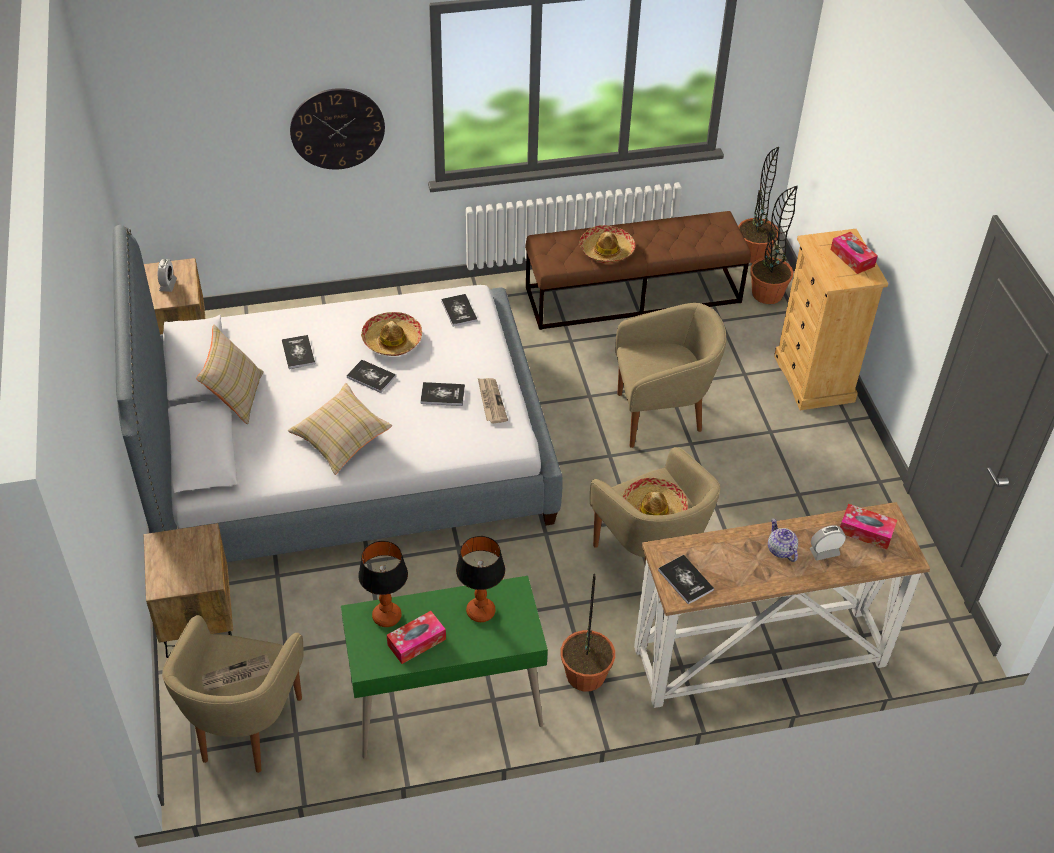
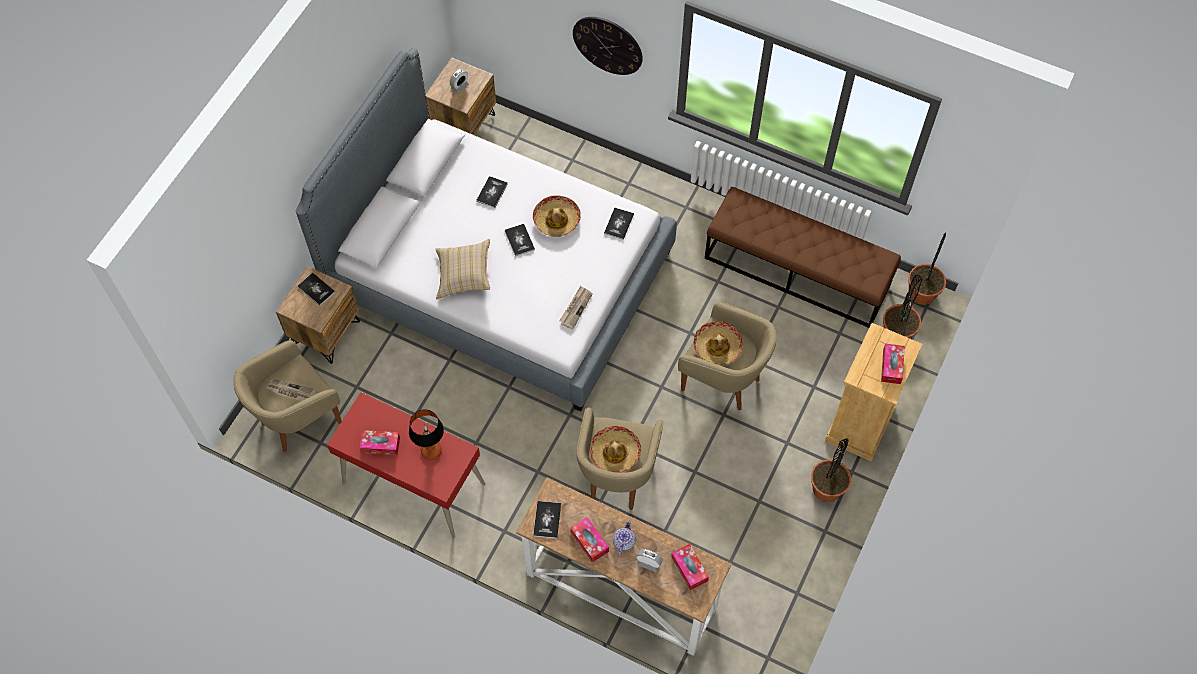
camera: 40 degrees right, 15 degrees up
beige pillow [196,324,264,424] -> none
green desk [341,576,548,759] -> red desk [327,392,485,538]
table lamp [358,541,408,627] -> none
book [420,382,465,406] -> book moved to [298,273,335,306]
potted plant [561,574,615,691] -> potted plant moved to [811,438,851,502]
hat [579,225,635,263] -> hat moved to [693,321,743,365]
none -> tissue box [570,517,609,562]

